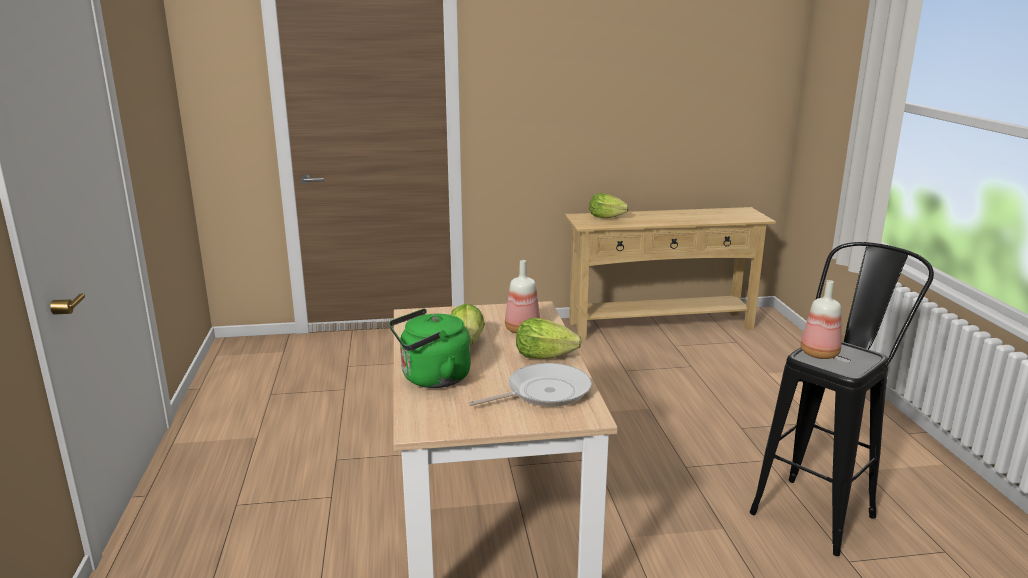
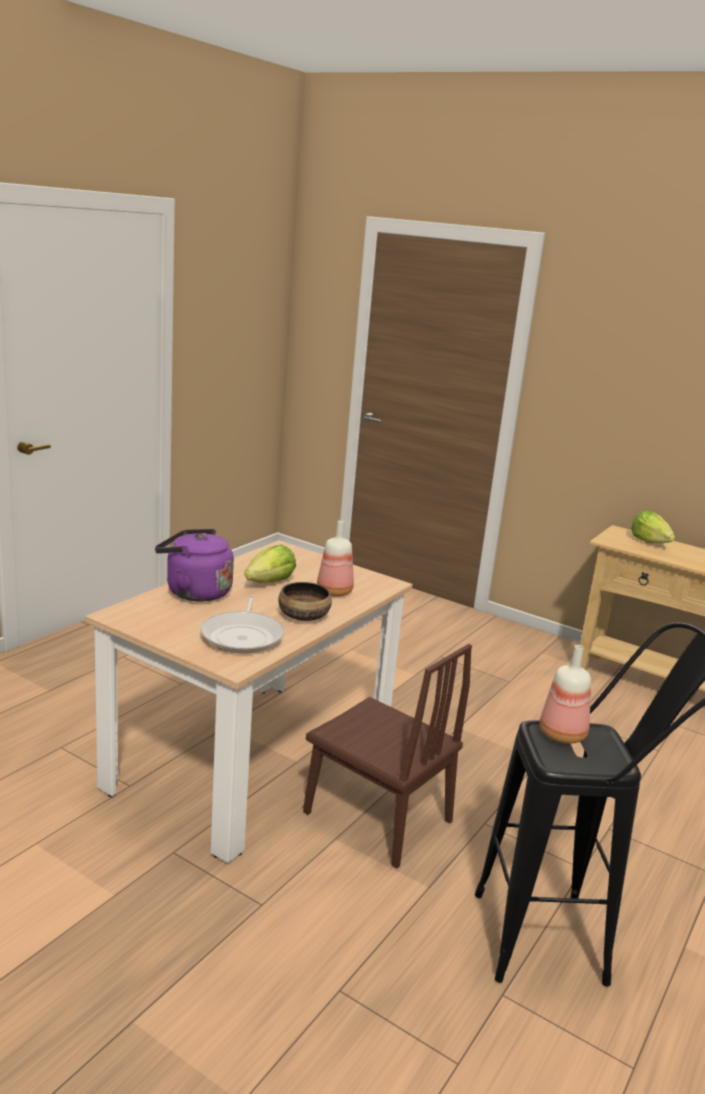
camera: 40 degrees right, 0 degrees up
green kettle [389,308,471,388] -> purple kettle [155,529,234,602]
frying pan [469,363,592,407] -> frying pan turned 75 degrees clockwise [201,595,284,654]
lettuce [516,318,582,359] -> bowl [278,582,332,621]
none -> brown chair [303,644,472,868]

